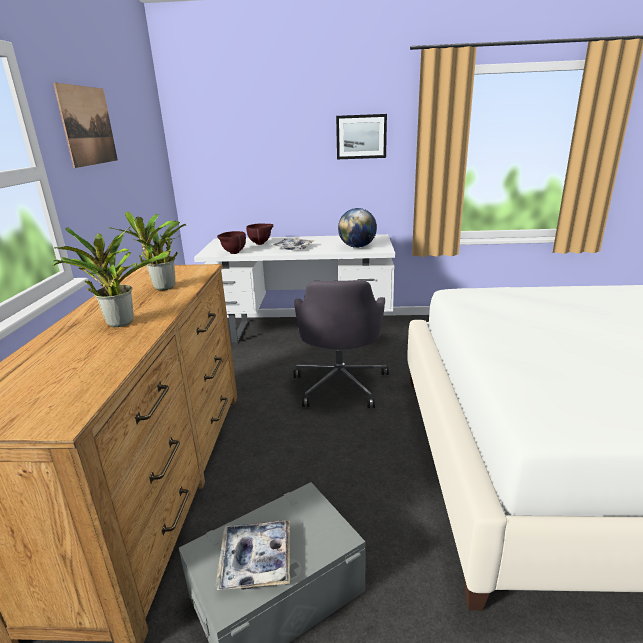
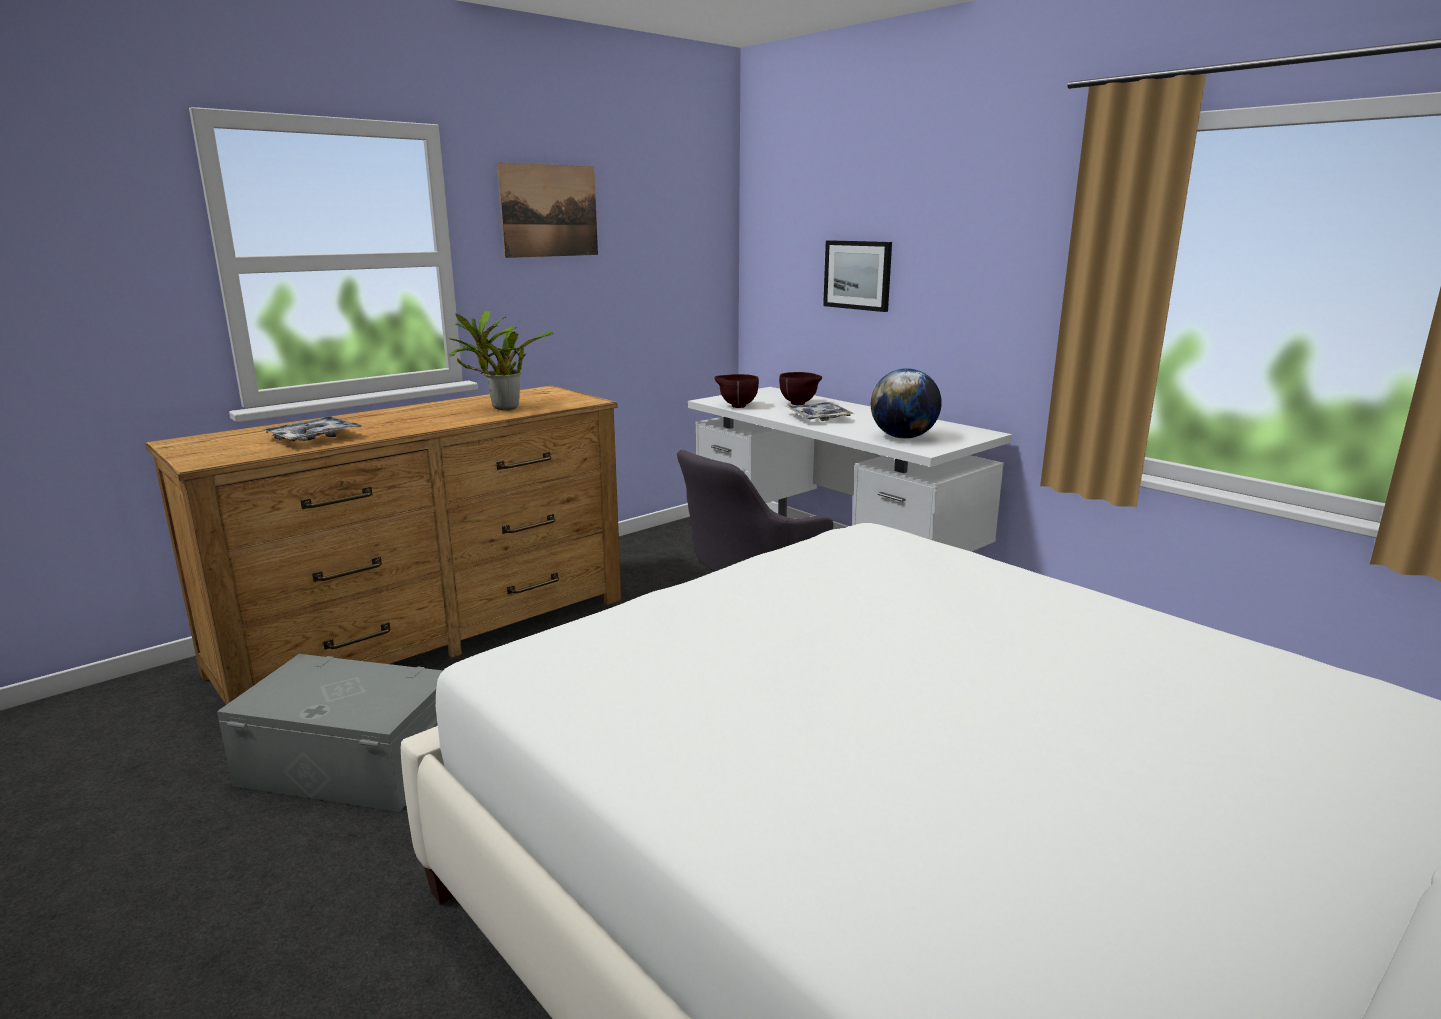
camera: 45 degrees right, 5 degrees down
potted plant [53,227,169,327] -> none
tray [215,520,290,590] -> tray moved to [262,416,363,441]
picture [336,114,387,159] -> picture moved to [823,240,892,312]

